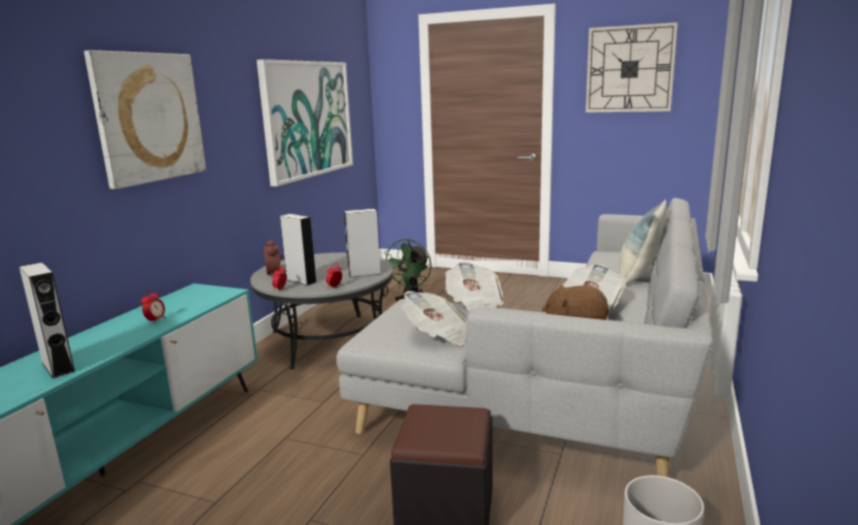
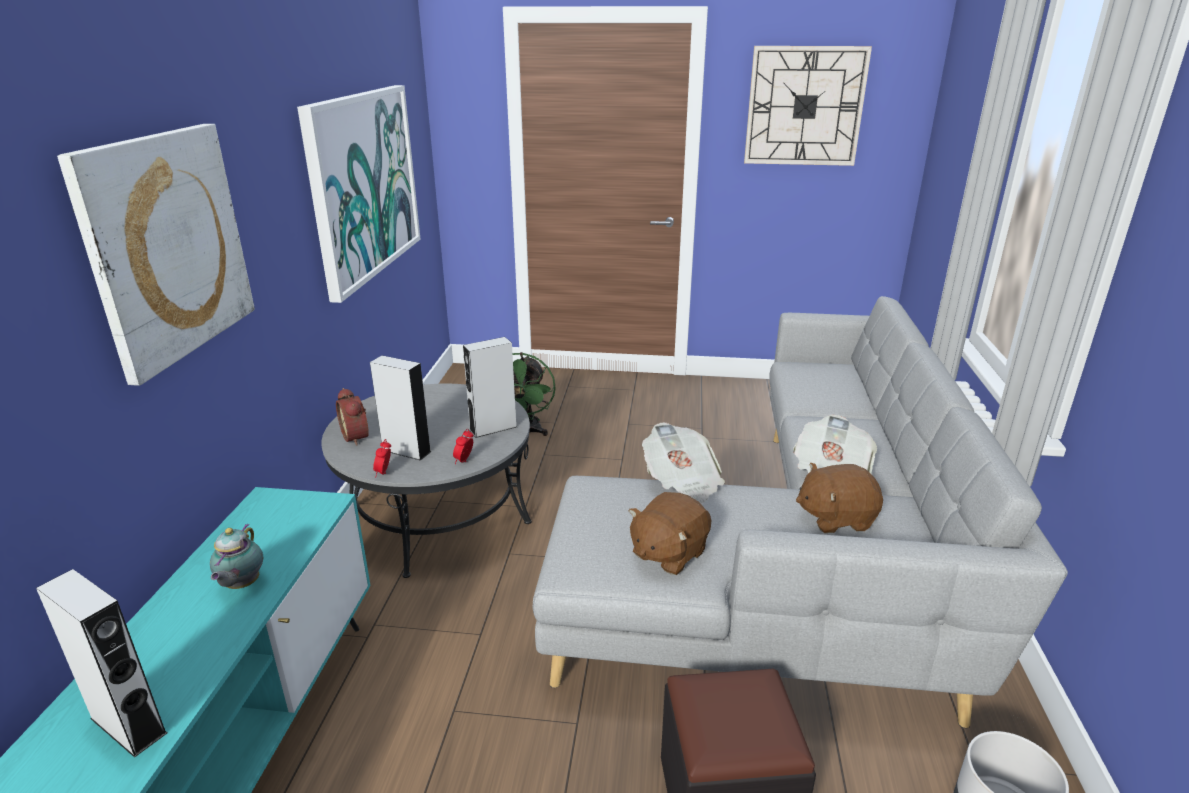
camera: 15 degrees left, 10 degrees up
alarm clock [141,290,166,324] -> teapot [210,524,263,589]
newspaper [401,291,467,346] -> brown plush toy [628,492,711,575]
pillow [620,200,666,285] -> none

